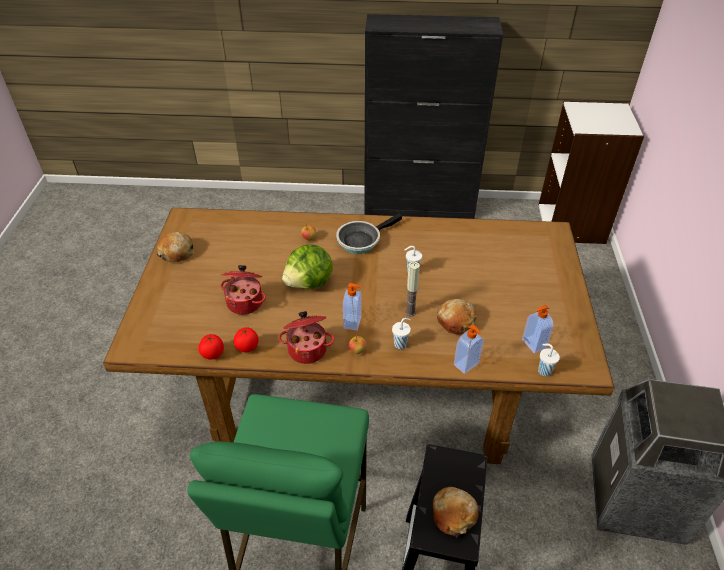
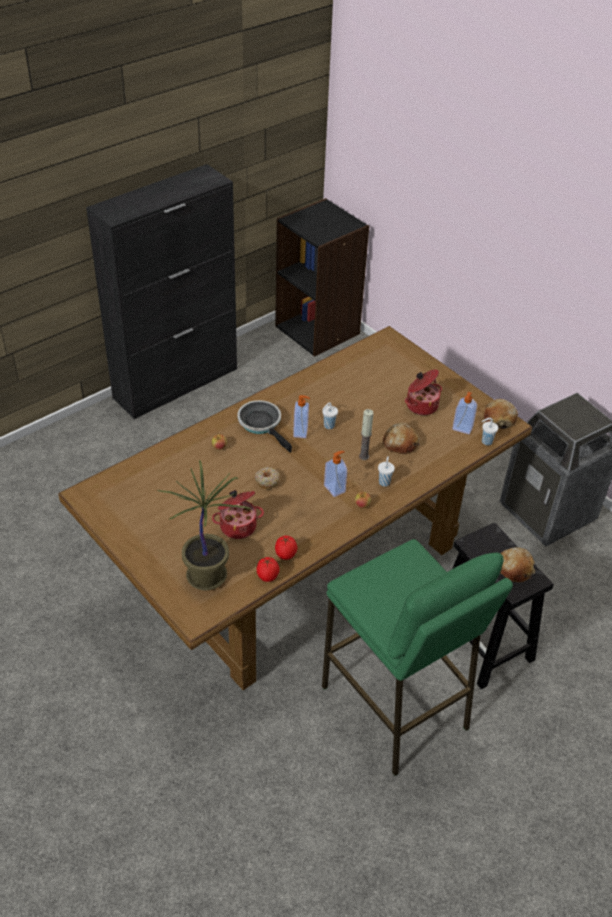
camera: 45 degrees left, 0 degrees up
bread [157,232,194,262] -> bread moved to [484,399,518,429]
cooking pot [279,311,335,364] -> cooking pot moved to [405,369,442,415]
lettuce [282,245,333,289] -> donut [255,467,280,489]
frying pan [336,214,402,254] -> frying pan turned 135 degrees clockwise [237,400,292,453]
soap dispenser [454,324,484,374] -> soap dispenser moved to [293,395,310,438]
white bookcase [539,100,644,244] -> black bookcase [275,198,369,357]
none -> potted plant [158,460,251,590]

